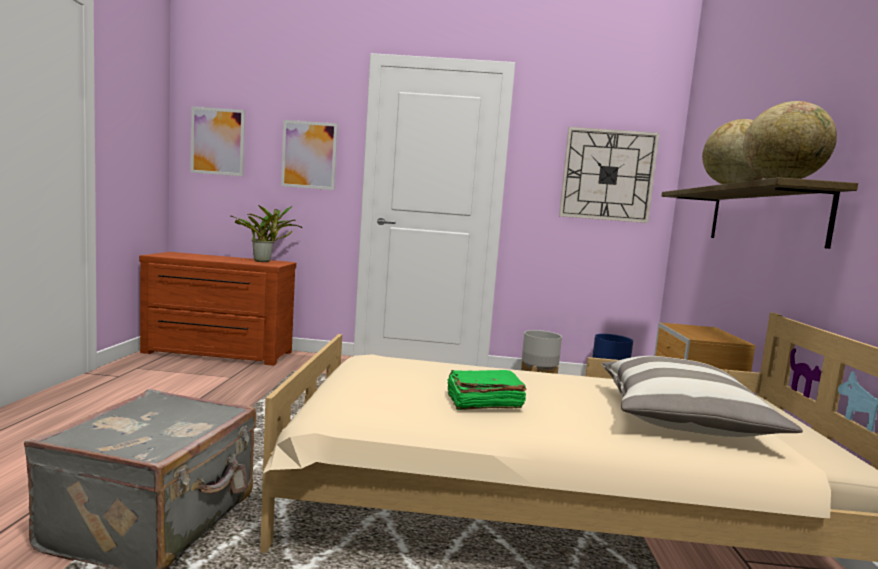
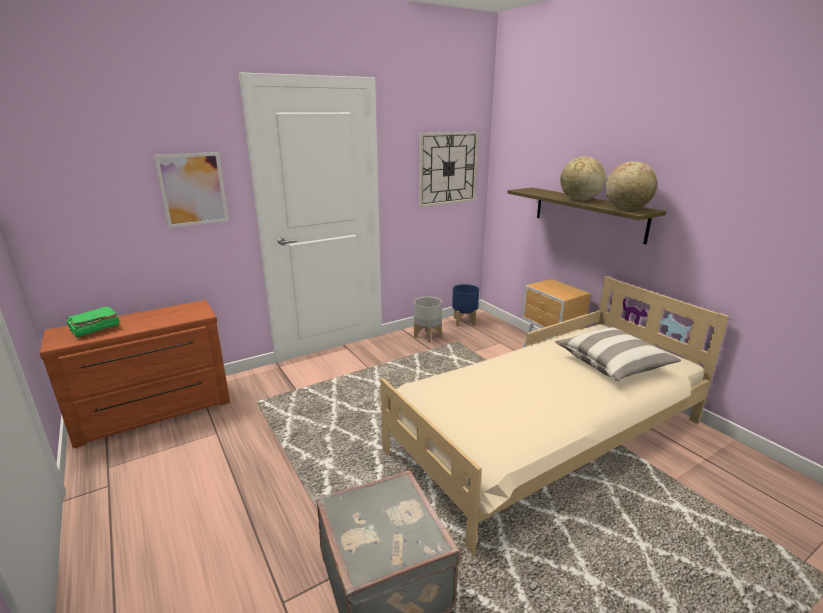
camera: 35 degrees left, 15 degrees up
picture [190,106,245,176] -> none
potted plant [230,205,302,262] -> none
green book [447,370,527,410] -> green book moved to [67,307,119,338]

